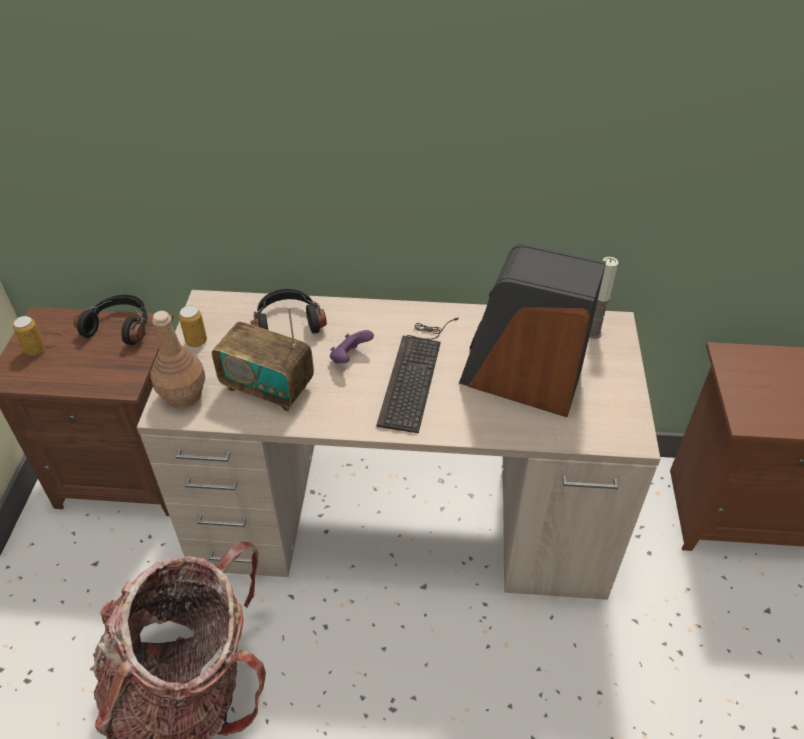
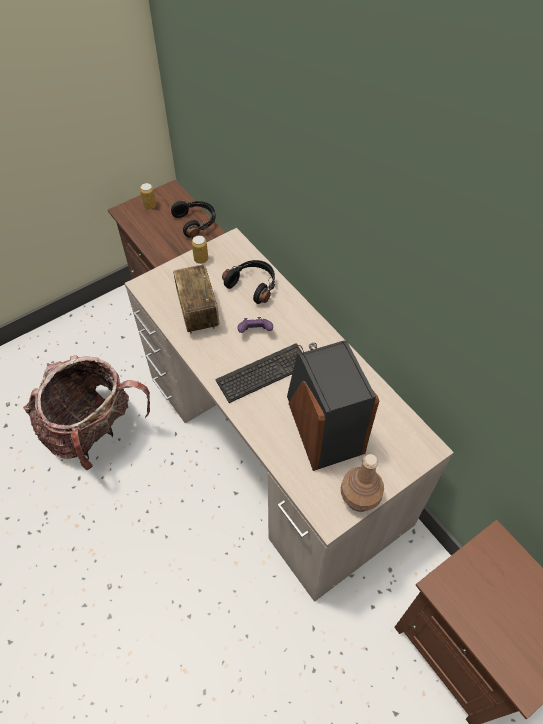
camera: 50 degrees right, 10 degrees up
brown bottle [151,311,205,409] -> brown bottle moved to [341,454,384,512]
candle [589,257,618,339] -> none

